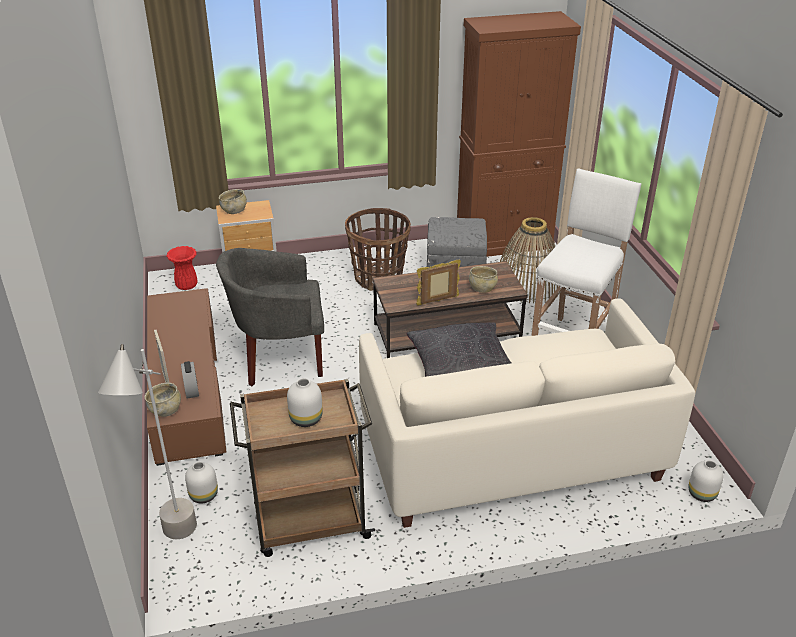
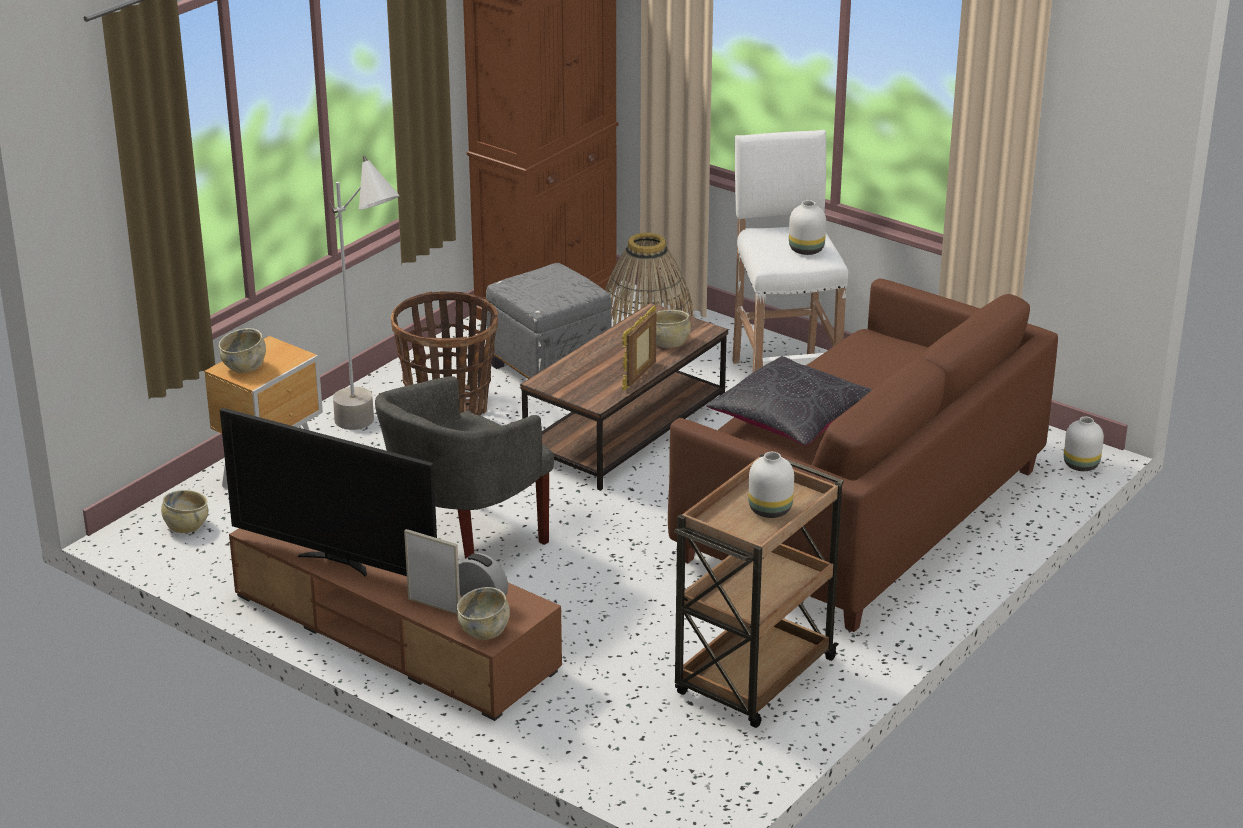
camera: 40 degrees left, 5 degrees down
grey floor lamp [98,344,197,539] -> grey floor lamp moved to [330,156,400,430]
red vase [167,246,198,290] -> beige bowl [161,490,208,533]
white vase [185,462,218,504] -> white vase moved to [789,200,826,255]
white sofa [359,299,695,528] -> brown sofa [668,279,1058,632]
none -> television [220,408,437,576]

